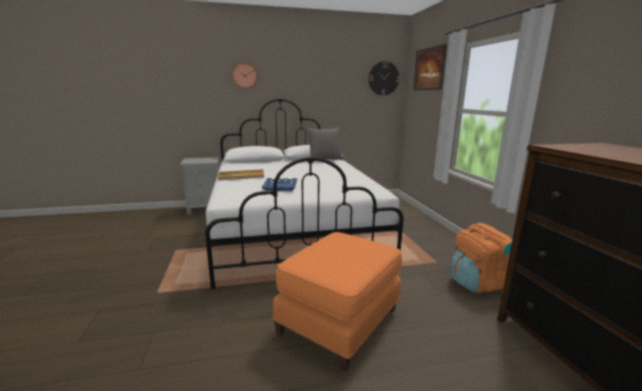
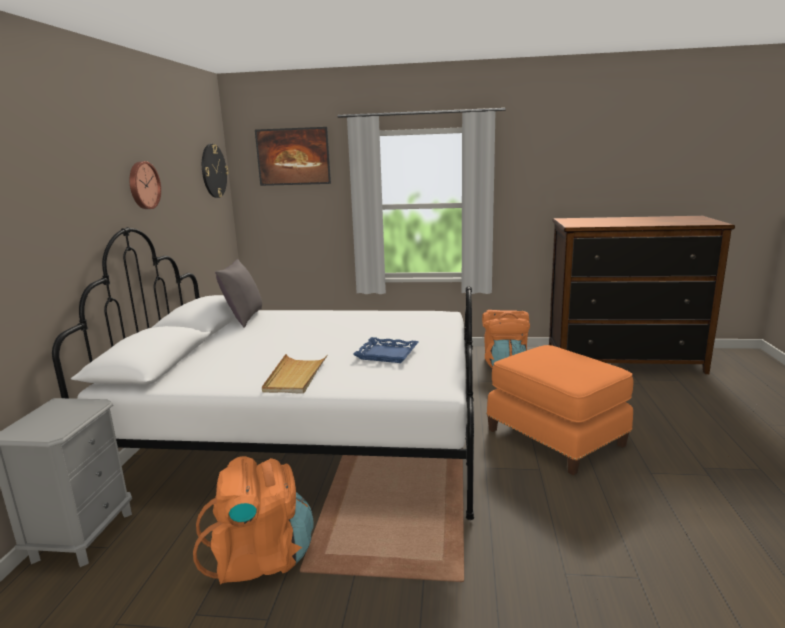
camera: 70 degrees left, 0 degrees up
wall clock [232,63,257,89] -> wall clock moved to [130,161,161,209]
none -> orange backpack [193,456,314,585]

